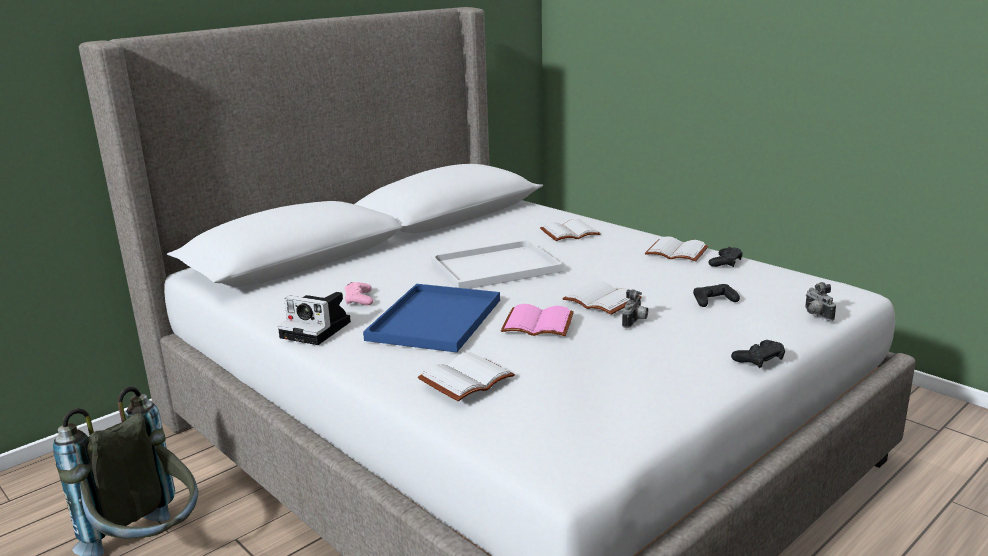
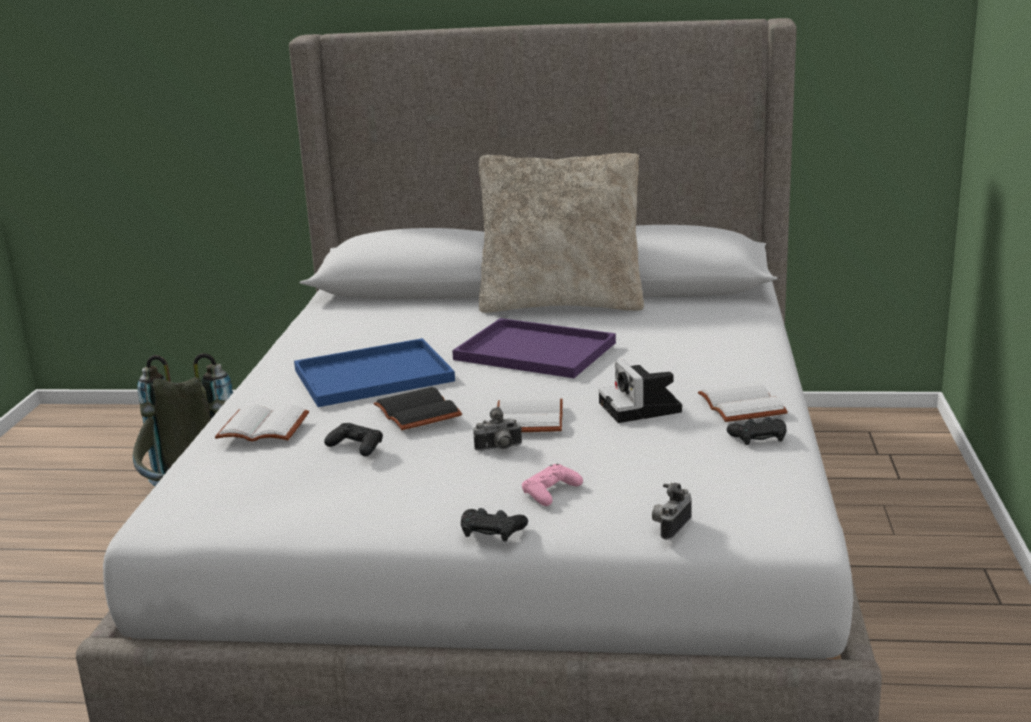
camera: 50 degrees right, 0 degrees up
camera [278,292,351,345] -> camera moved to [599,360,682,423]
pink game controller [345,282,373,305] -> pink game controller moved to [522,464,583,506]
white tray [431,240,563,289] -> purple tray [452,318,616,378]
pink book [501,304,574,336] -> black book [374,387,462,430]
white book [540,219,601,241] -> none
black game controller [693,284,740,307] -> black game controller moved to [324,423,383,456]
none -> beige pillow [479,152,644,313]

